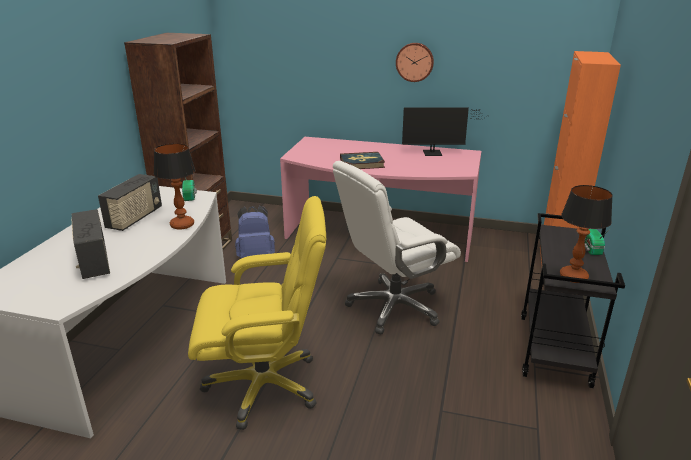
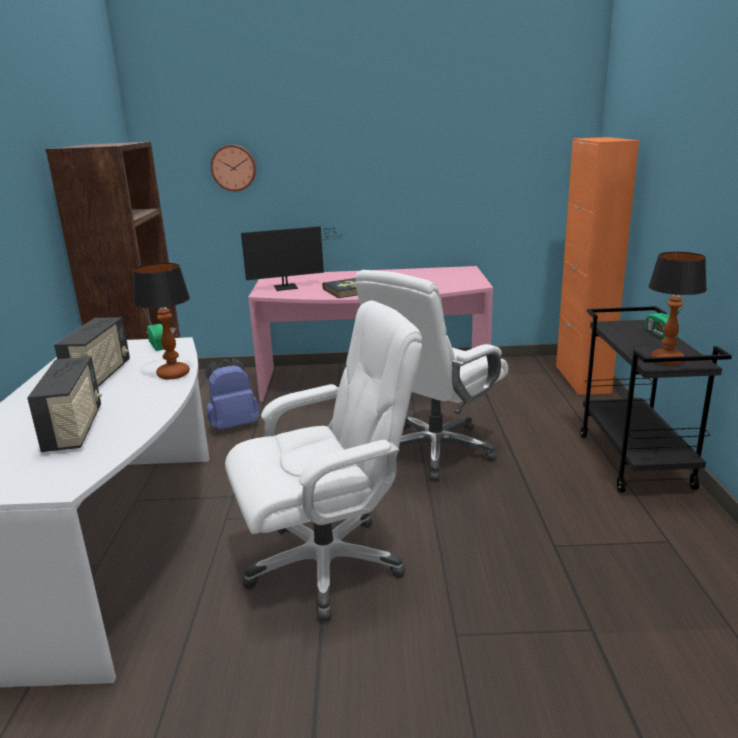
camera: 15 degrees left, 5 degrees down
radio [72,209,110,279] -> radio turned 150 degrees counterclockwise [27,356,102,452]
yellow office chair [188,196,326,430] -> white office chair [225,300,422,622]
wall clock [396,43,434,82] -> wall clock moved to [211,145,256,191]
monitor [402,108,489,156] -> monitor moved to [241,226,345,291]

